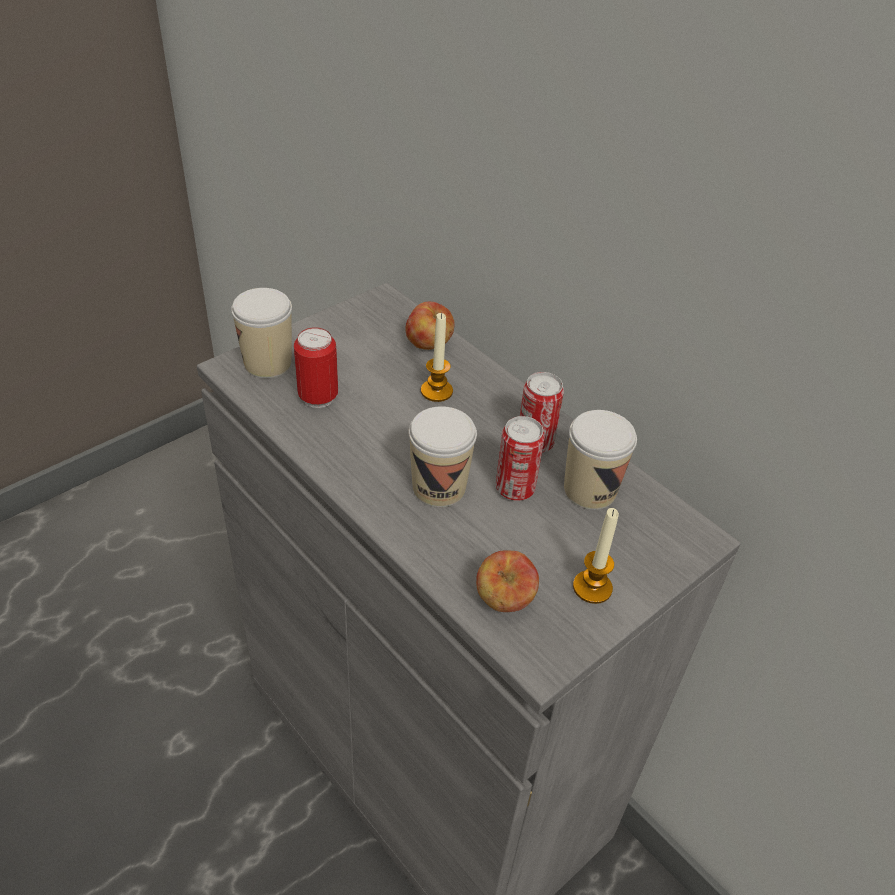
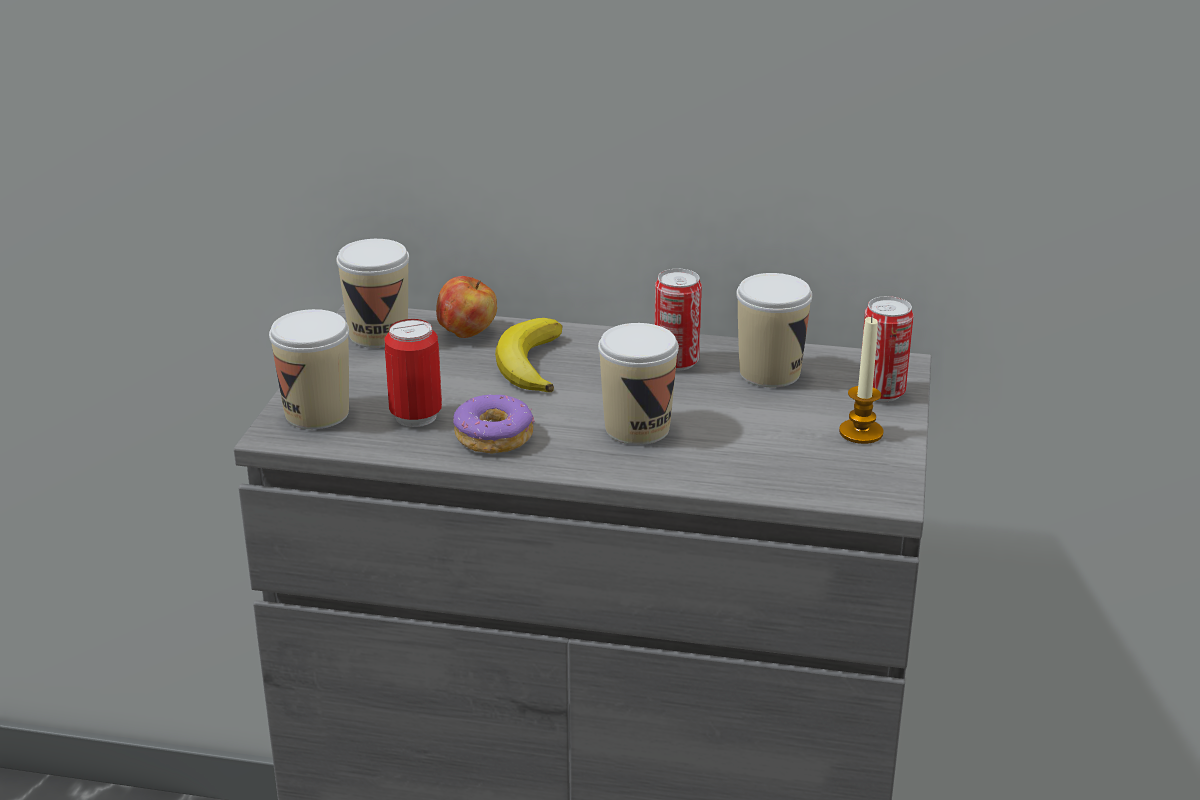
camera: 35 degrees left, 15 degrees down
candle [421,313,453,402] -> banana [495,318,562,392]
apple [476,550,539,612] -> none
can [496,416,545,501] -> can moved to [860,296,914,402]
none -> cup [336,239,409,348]
none -> donut [453,394,535,454]

